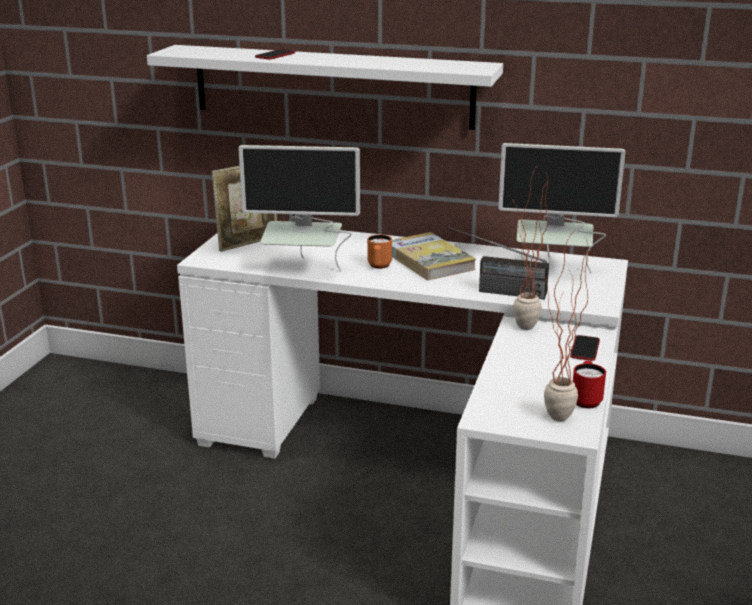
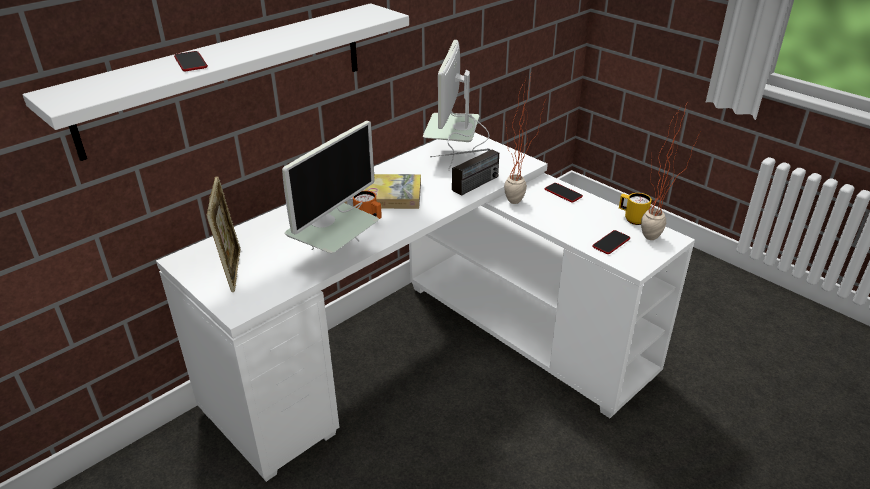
camera: 60 degrees left, 10 degrees up
monitor [498,143,625,273] -> monitor turned 150 degrees clockwise [423,40,489,171]
red mug [573,361,606,408] -> yellow mug [619,193,652,225]
none -> phone [592,230,630,254]

